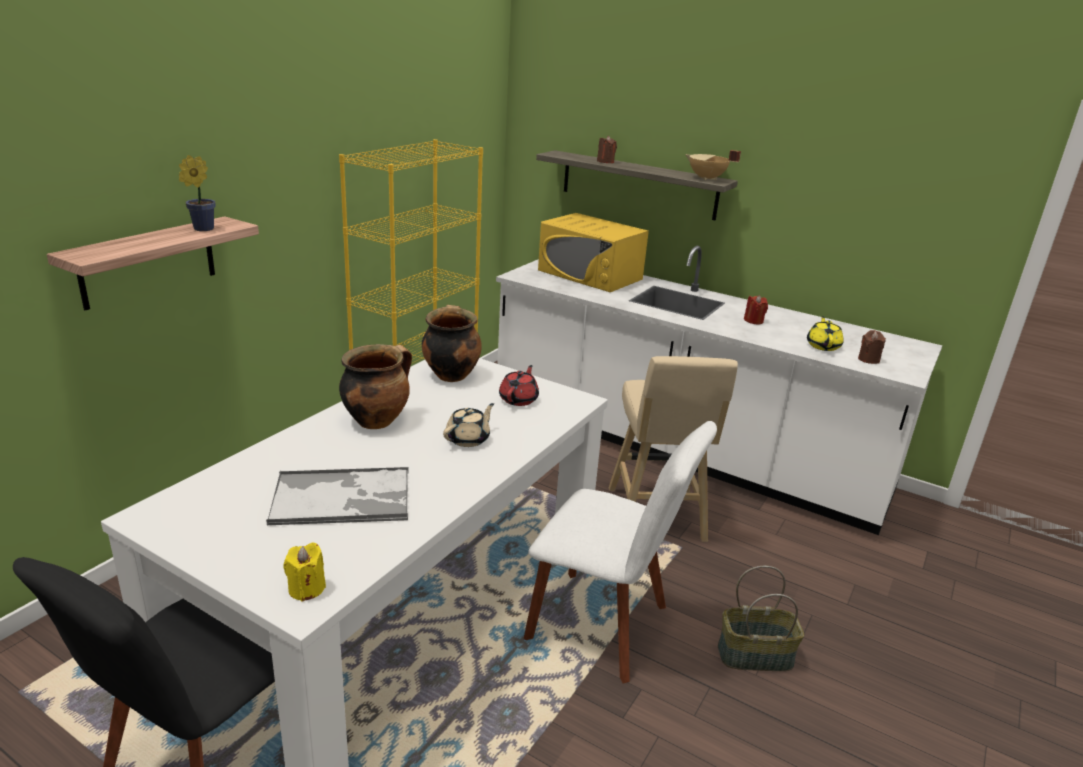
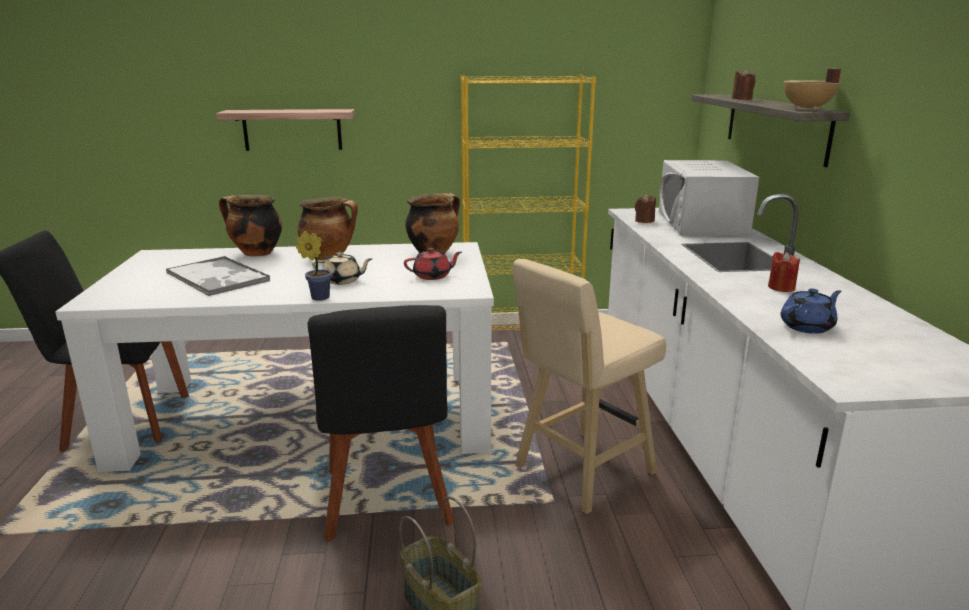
camera: 55 degrees right, 5 degrees down
potted plant [179,155,216,231] -> potted plant moved to [296,231,332,301]
yellow candle [283,543,326,602] -> none
white chair [524,421,717,684] -> black chair [307,305,454,542]
yellow microwave [538,213,649,292] -> white microwave [659,160,759,236]
yellow teapot [807,316,844,351] -> blue teapot [781,288,841,334]
brown candle [858,330,886,364] -> brown candle moved to [635,194,656,223]
none -> cooking pot [219,195,282,256]

